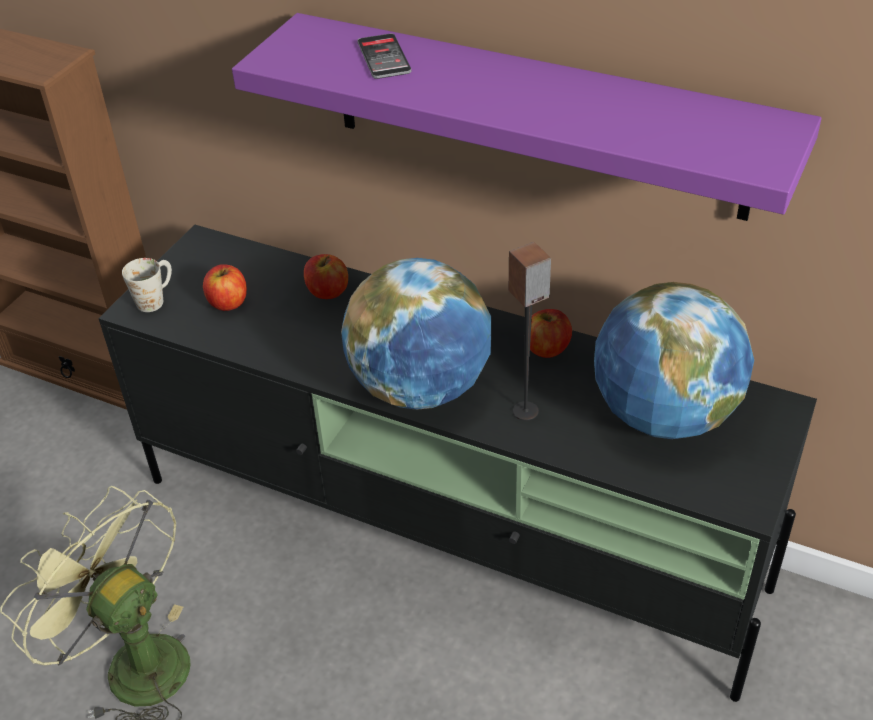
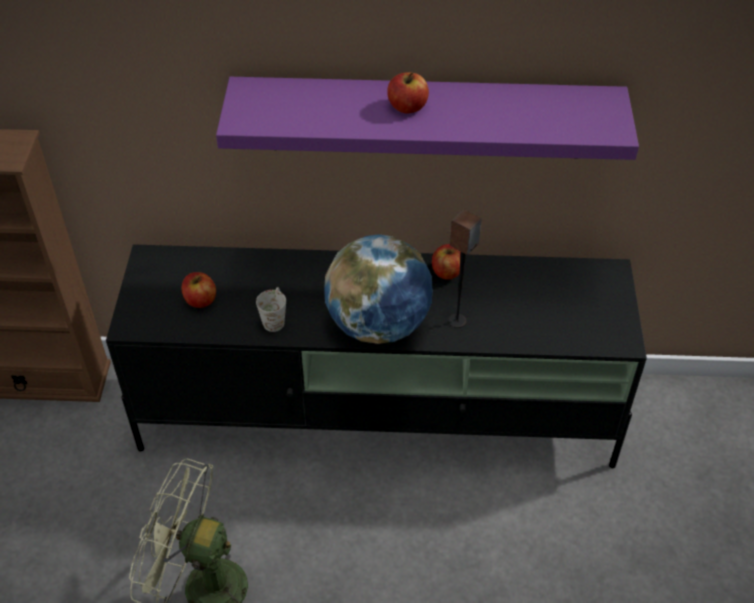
camera: 25 degrees left, 5 degrees up
white mug [122,258,172,312] -> white mug moved to [256,287,286,332]
apple [304,254,348,299] -> apple moved to [387,72,429,114]
phone [357,33,411,79] -> none
globe [594,282,754,439] -> none

